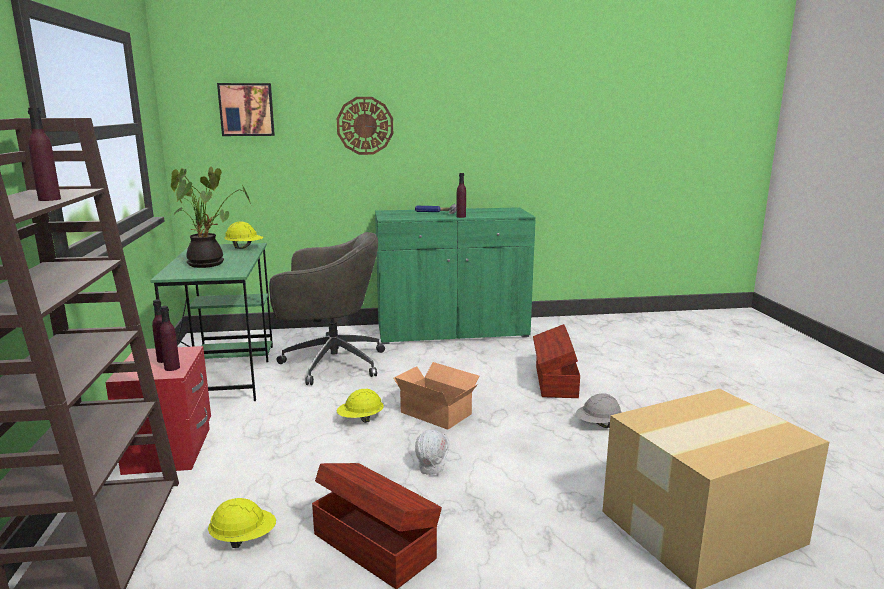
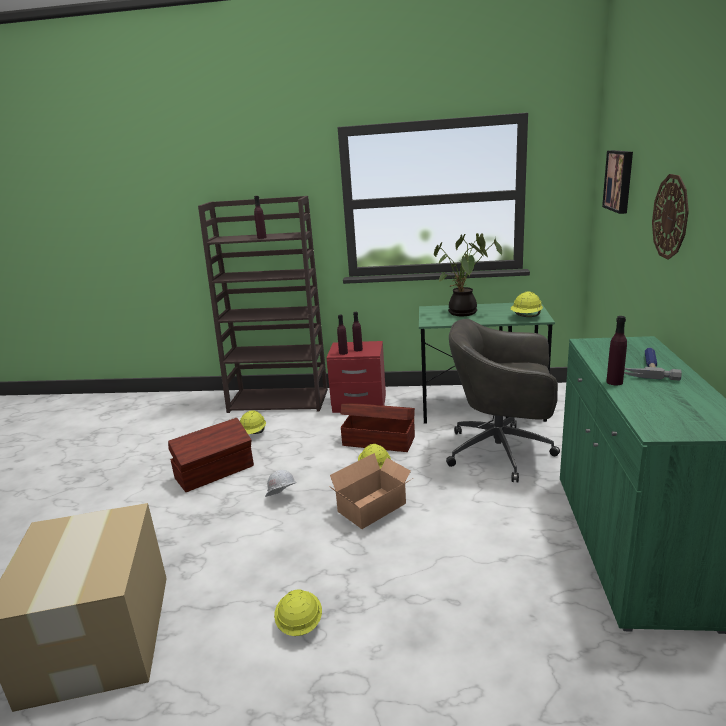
camera: 105 degrees right, 5 degrees up
grey office chair [269,232,385,385] -> grey office chair turned 90 degrees clockwise [446,319,560,483]
brown storage box [533,324,580,398] -> brown storage box moved to [340,403,415,452]
grey hard hat [576,393,622,428] -> yellow hard hat [274,589,322,636]

